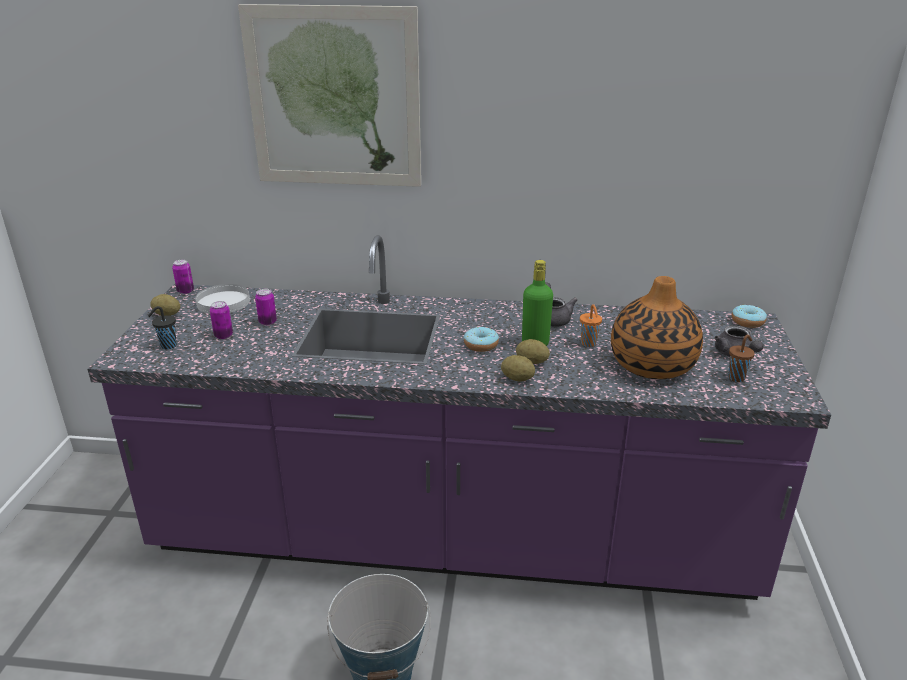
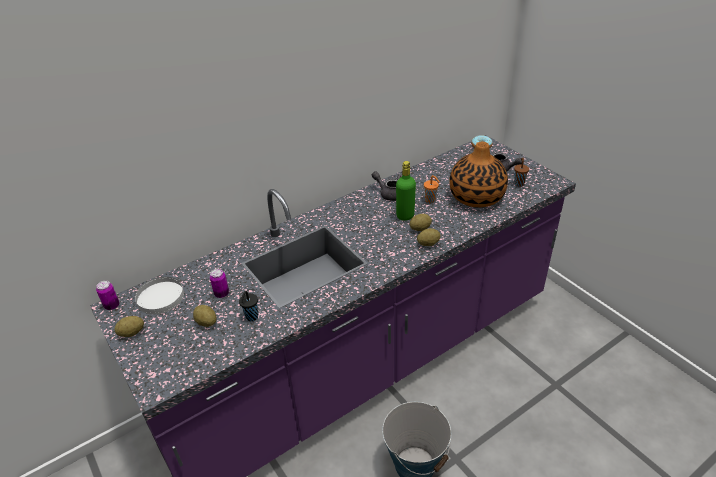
camera: 40 degrees left, 10 degrees up
black cup [148,306,177,350] -> black cup moved to [239,291,258,321]
can [210,301,233,339] -> potato [193,305,217,327]
picture [238,4,421,187] -> none
donut [464,327,499,352] -> none

